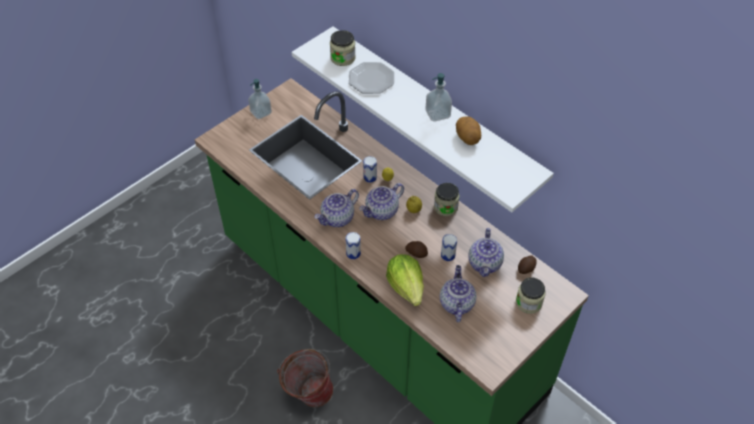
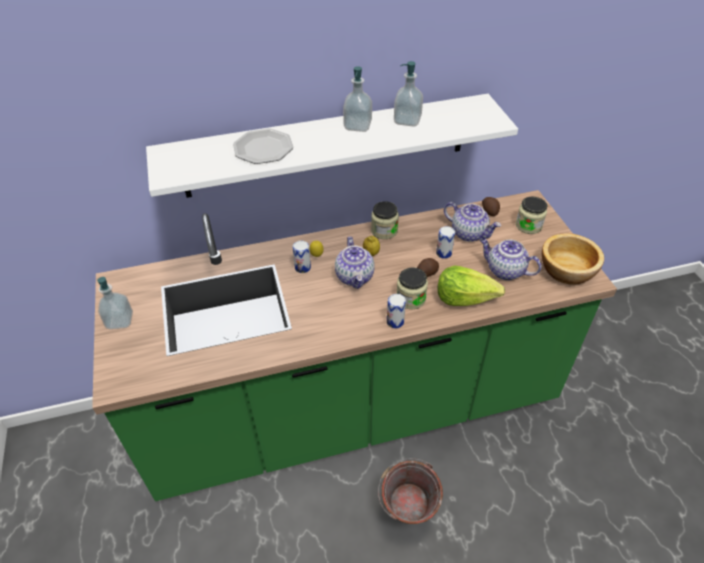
camera: 60 degrees left, 5 degrees down
teapot [314,189,359,227] -> none
jar [330,30,356,66] -> jar moved to [397,267,428,309]
potato [456,116,481,145] -> soap dispenser [394,61,423,127]
none -> bowl [542,233,604,285]

